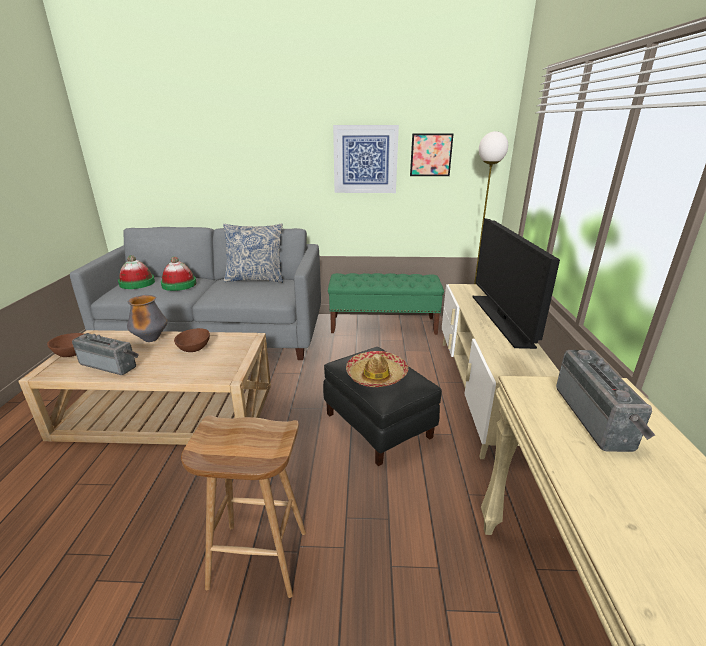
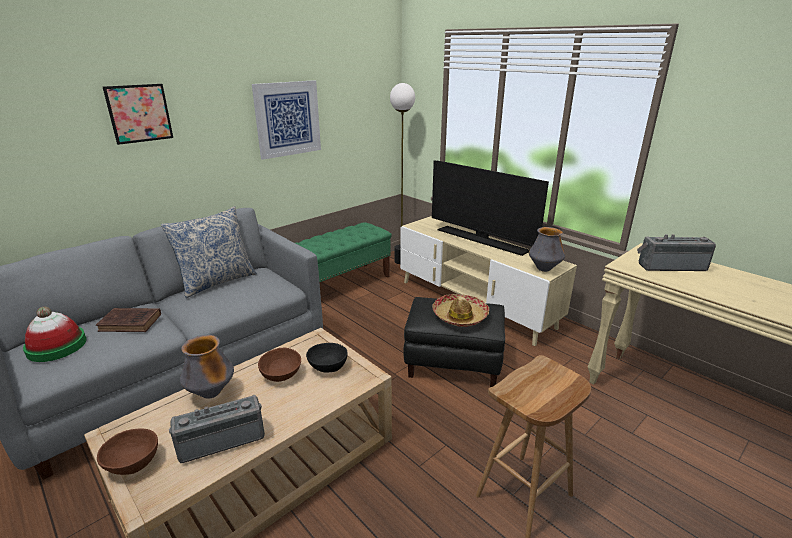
camera: 45 degrees left, 0 degrees up
hat [161,256,197,291] -> brown book [96,308,161,332]
picture [410,133,454,176] -> picture moved to [103,84,173,145]
radio [556,350,655,452] -> radio turned 45 degrees counterclockwise [637,234,716,271]
none -> black bowl [306,343,348,373]
none -> vase [529,227,565,272]

